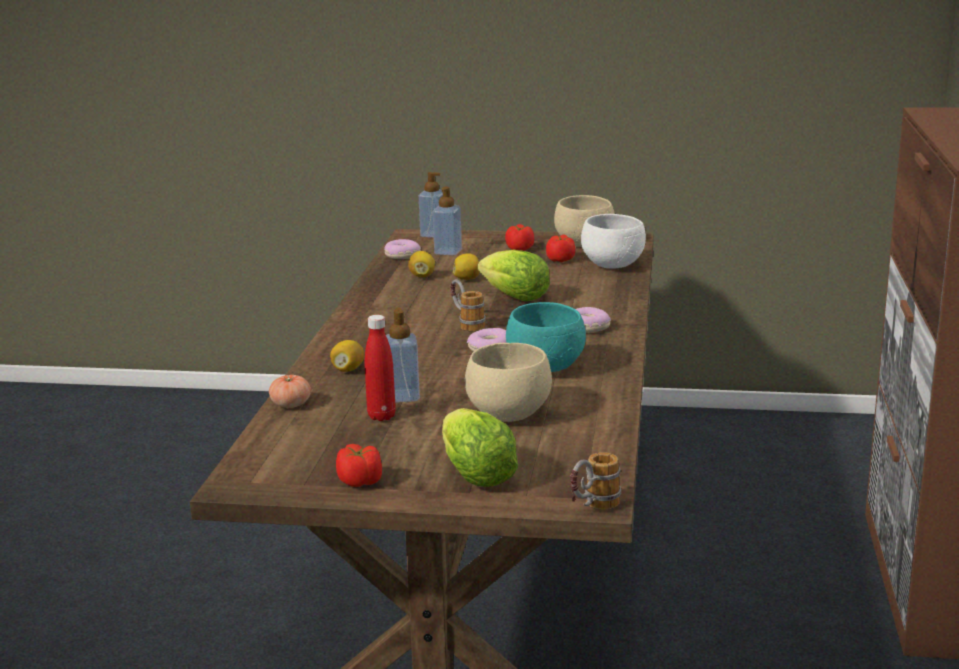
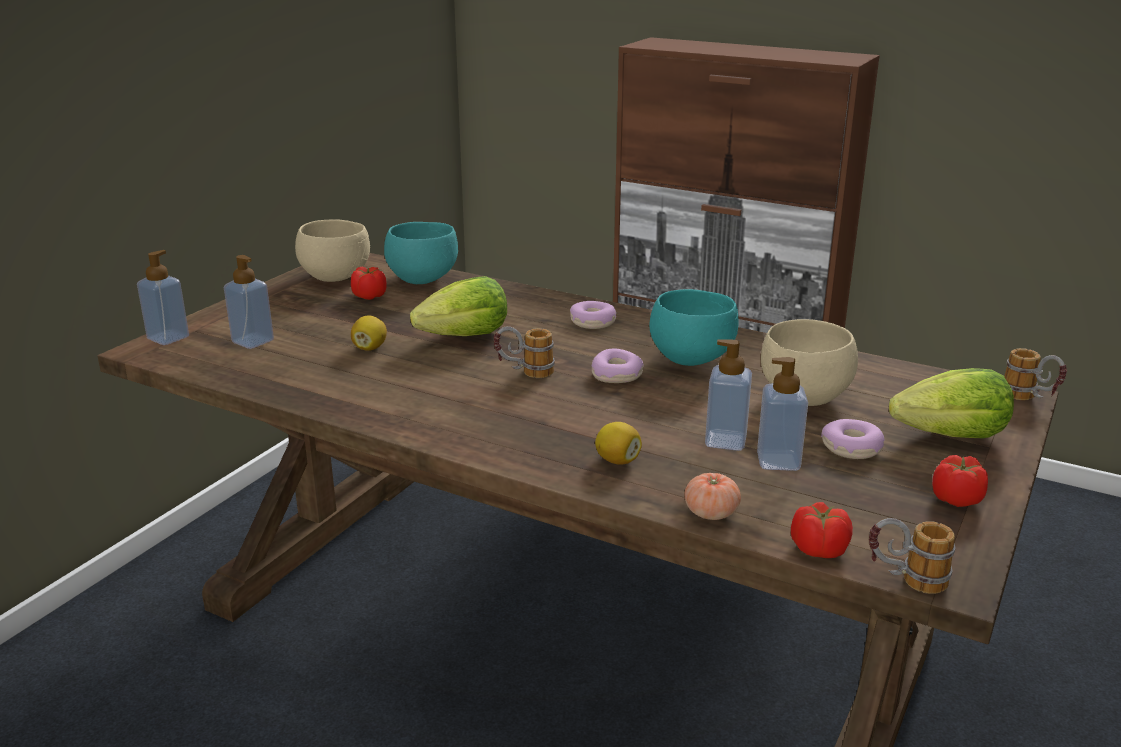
camera: 70 degrees left, 5 degrees up
red bottle [365,315,396,421] -> soap dispenser [757,357,808,471]
donut [384,239,421,259] -> donut moved to [821,419,885,459]
lemon [408,251,435,277] -> none
tomato [505,224,534,251] -> tomato moved to [791,502,853,558]
white bowl [581,214,646,269] -> turquoise bowl [384,222,458,284]
none -> mug [869,518,956,594]

